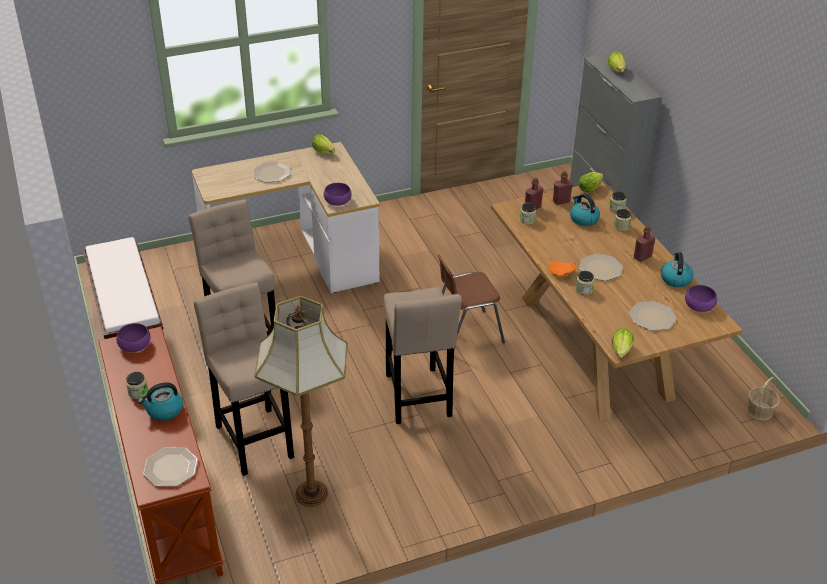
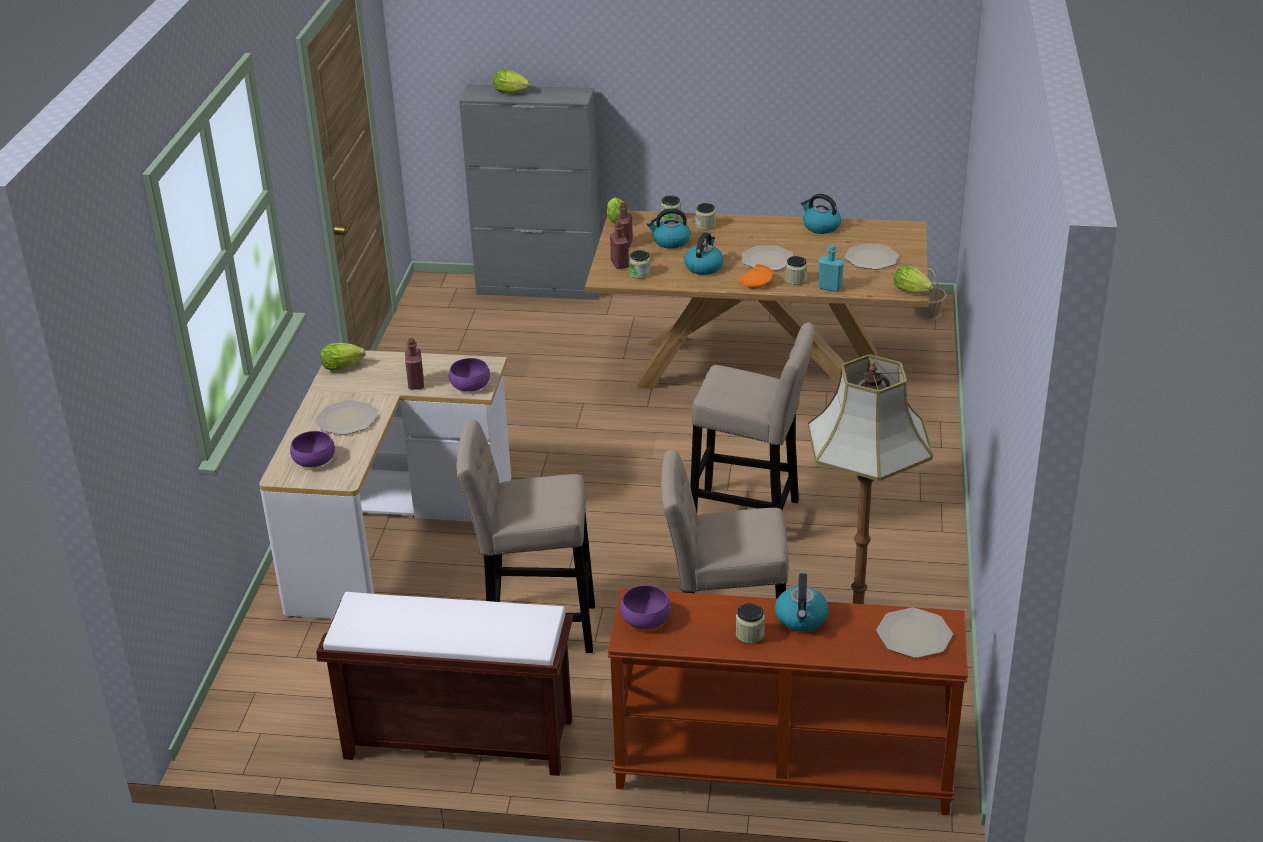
camera: 60 degrees left, 5 degrees down
brown chair [437,255,505,343] -> none
red bottle [634,226,655,262] -> red bottle moved to [405,338,424,390]
purple bowl [685,285,717,312] -> purple bowl moved to [290,431,335,467]
none -> kettle [684,232,723,275]
none -> turquoise bottle [818,244,844,292]

